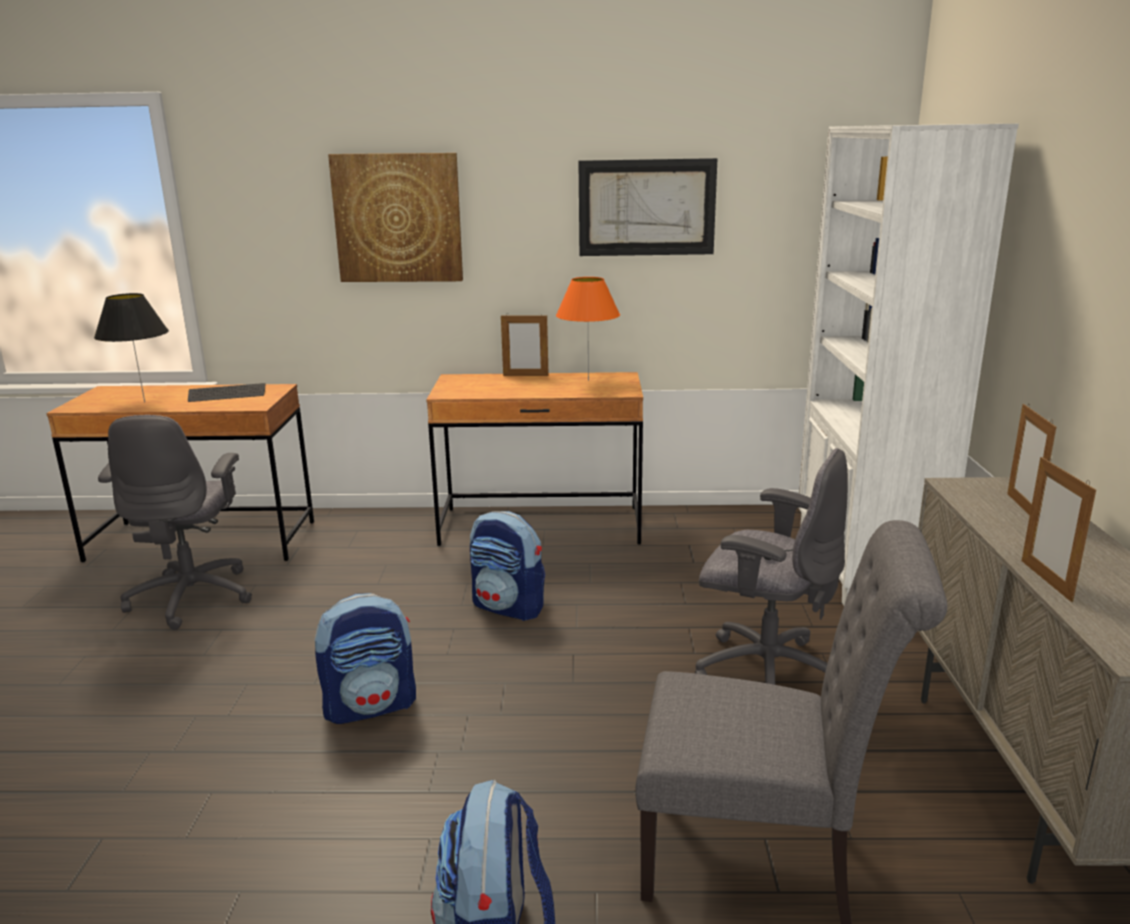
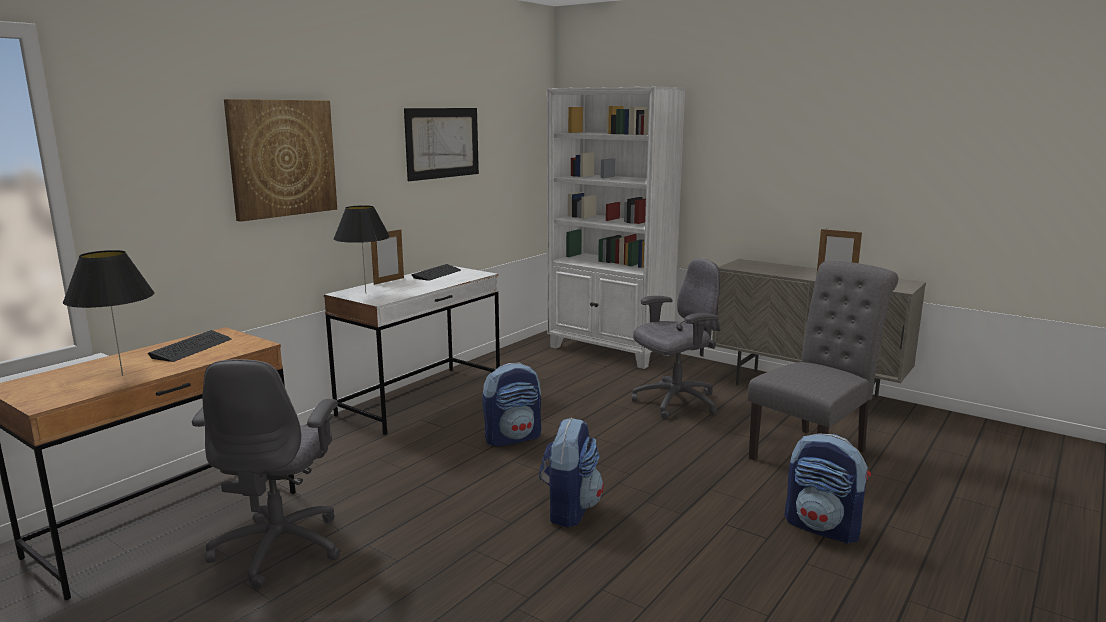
camera: 55 degrees left, 5 degrees down
grey office chair [98,415,252,630] -> grey office chair turned 60 degrees clockwise [192,359,341,589]
brown desk [426,372,643,546] -> white desk [324,266,500,435]
orange table lamp [556,277,620,381] -> keyboard [412,264,461,281]
picture frame [1007,404,1056,516] -> none
none -> black table lamp [334,205,390,293]

